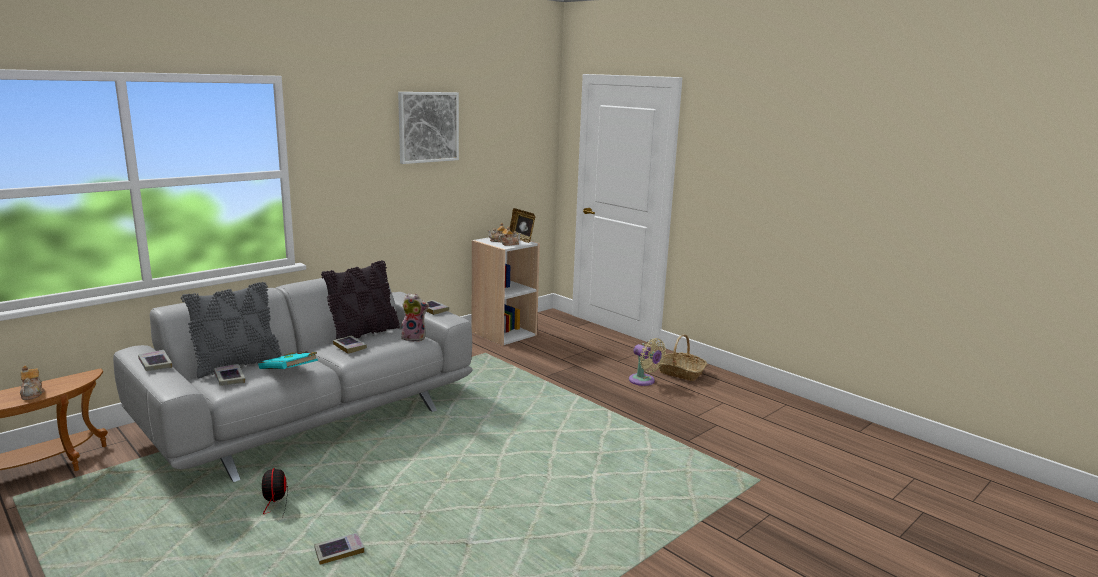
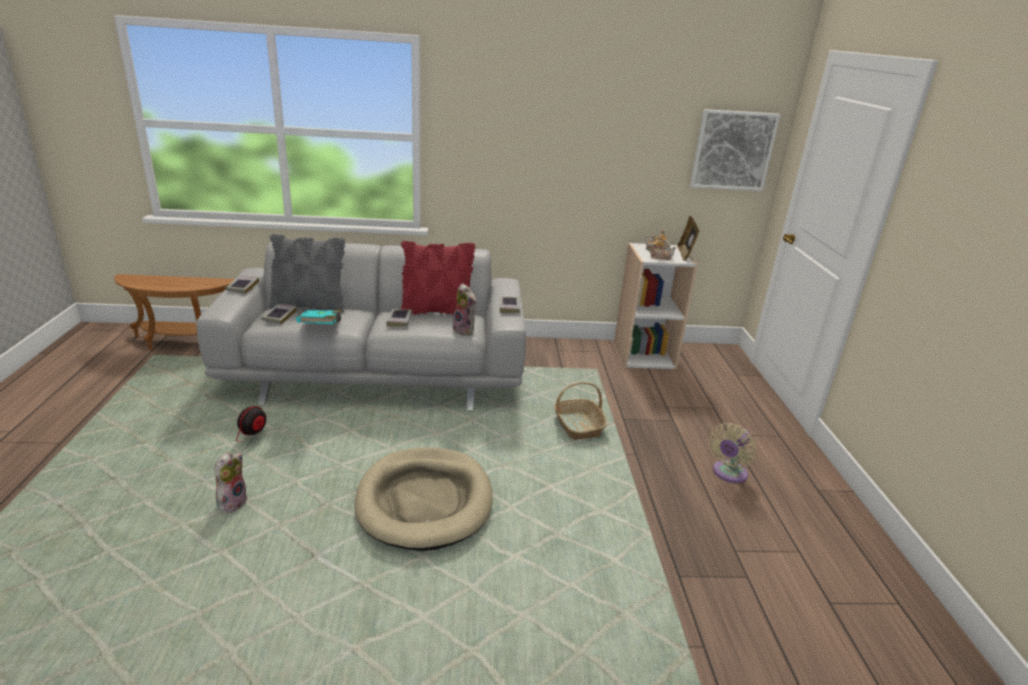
camera: 40 degrees right, 10 degrees up
teapot [20,366,45,400] -> none
book [314,532,364,565] -> plush toy [214,452,247,517]
black pillow [321,260,400,339] -> red pillow [400,241,476,315]
picture [398,92,459,164] -> picture moved to [690,109,780,191]
beige fan [629,338,666,386] -> beige fan turned 45 degrees clockwise [709,423,756,483]
basket [658,334,707,381] -> basket moved to [554,382,607,440]
none -> beige dog bed [354,447,493,551]

